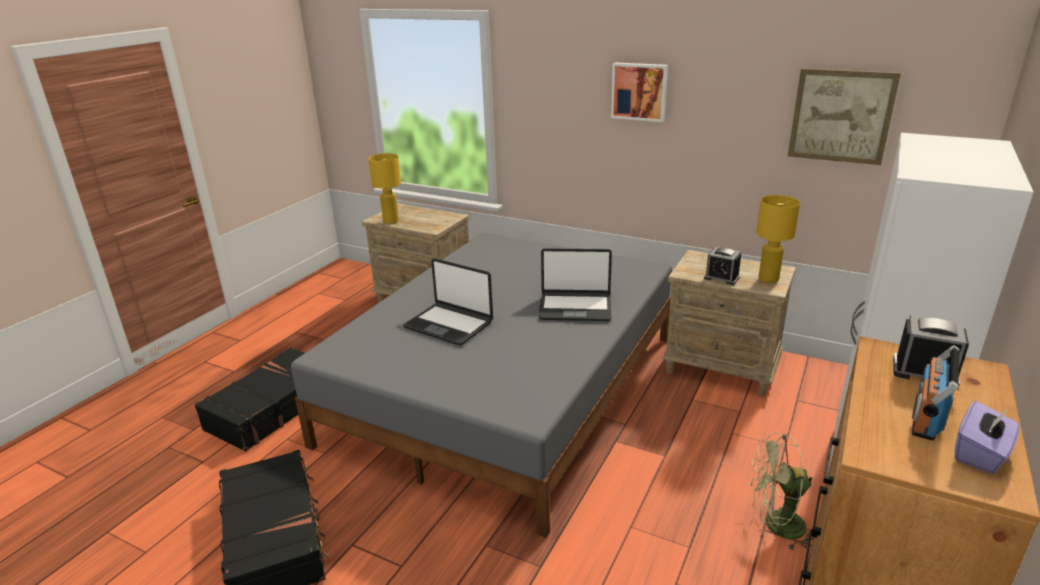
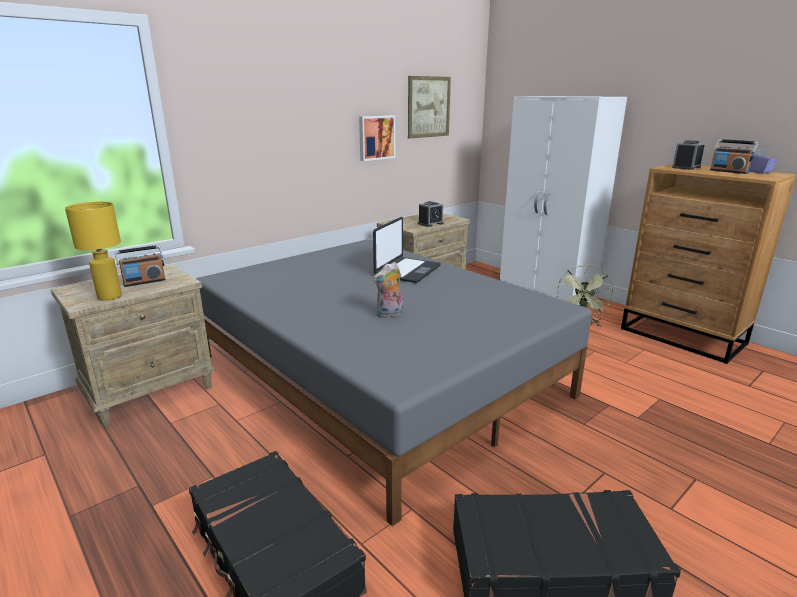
camera: 70 degrees left, 5 degrees down
laptop [403,258,493,345] -> plush toy [373,262,403,318]
picture [611,63,668,122] -> picture moved to [359,115,395,161]
yellow table lamp [756,195,800,283] -> none
none -> radio [115,245,166,287]

